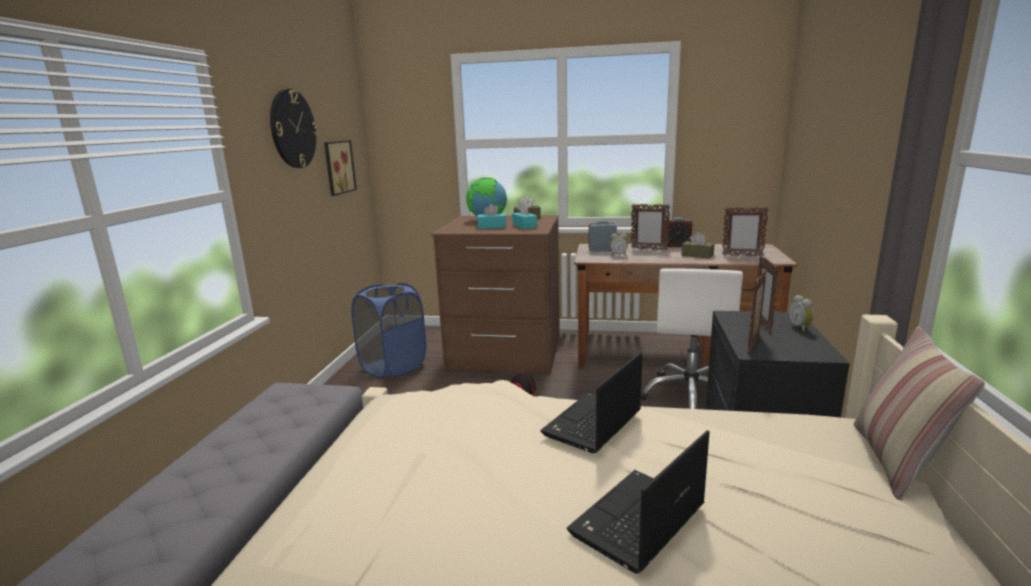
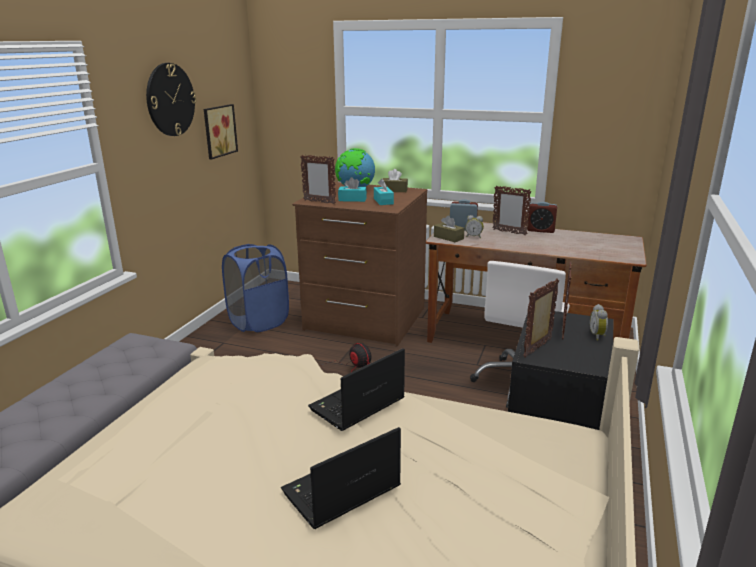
camera: 10 degrees right, 5 degrees up
brown tissue box [681,232,714,259] -> brown tissue box moved to [434,215,464,242]
picture frame [722,207,769,256] -> picture frame moved to [300,155,336,204]
pillow [854,326,985,500] -> none

